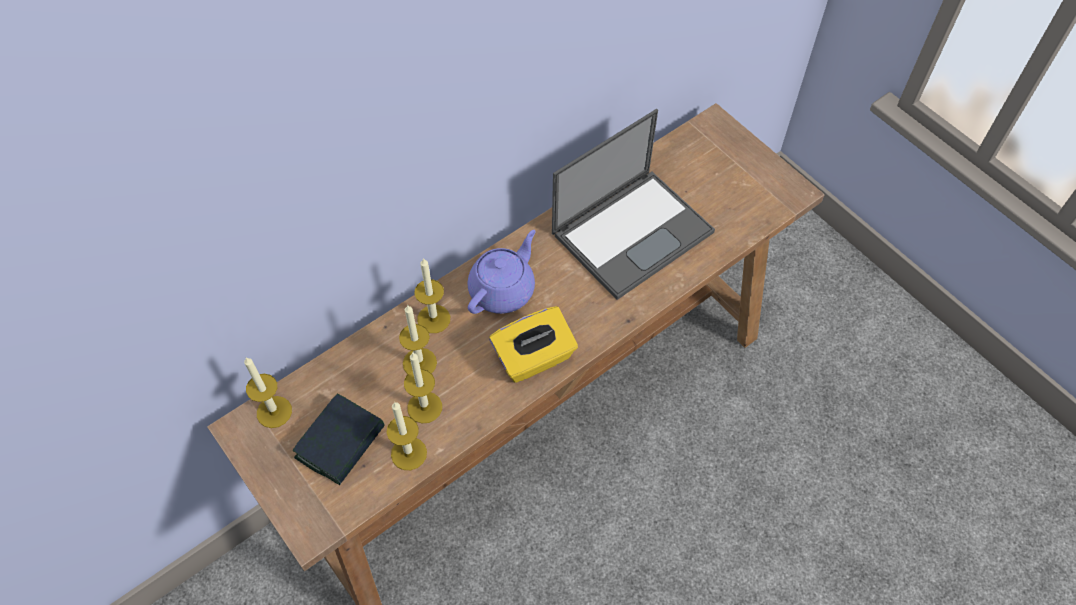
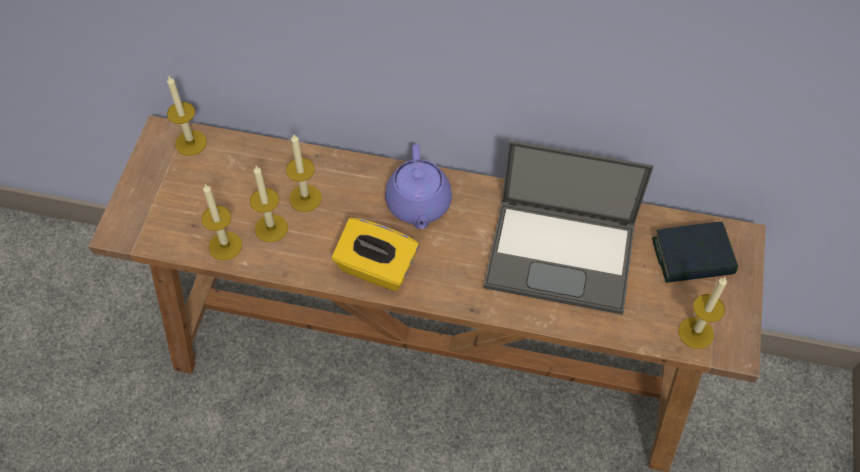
camera: 50 degrees right, 0 degrees up
book [293,394,385,485] -> book moved to [652,222,738,283]
candle [414,258,450,333] -> candle moved to [678,276,727,349]
purple teapot [468,230,536,314] -> purple teapot turned 90 degrees clockwise [385,144,452,229]

